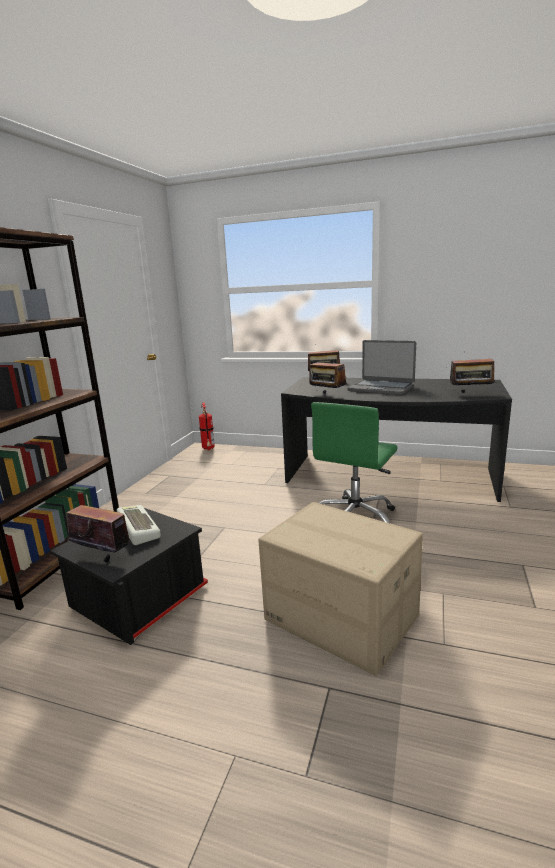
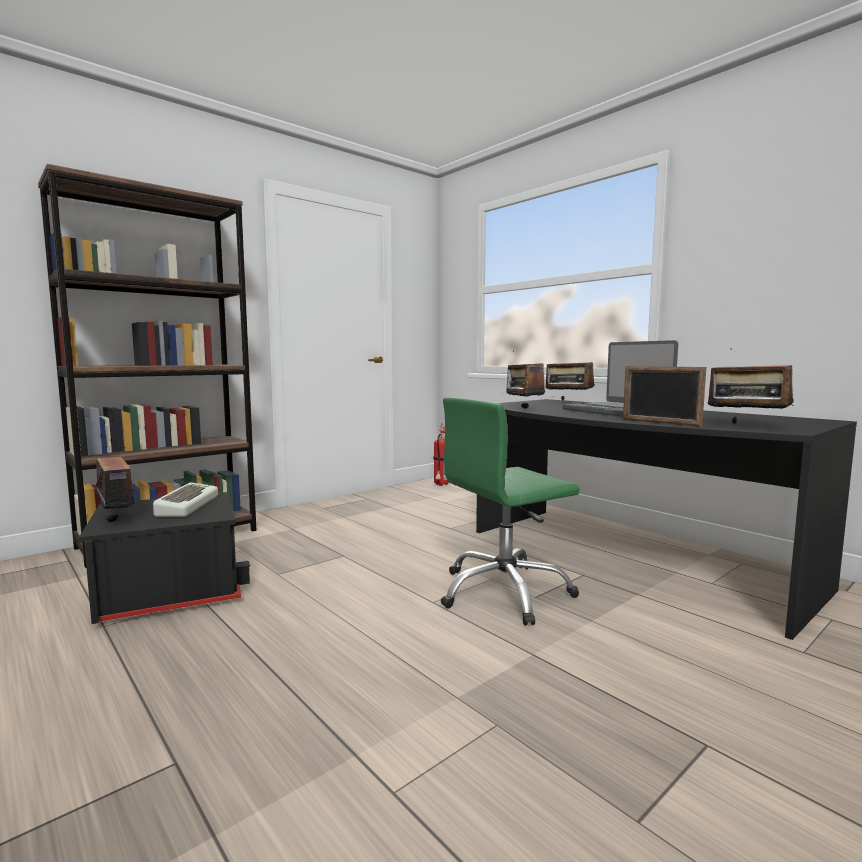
camera: 30 degrees right, 10 degrees down
cardboard box [258,502,423,676] -> none
none -> picture frame [623,366,706,427]

